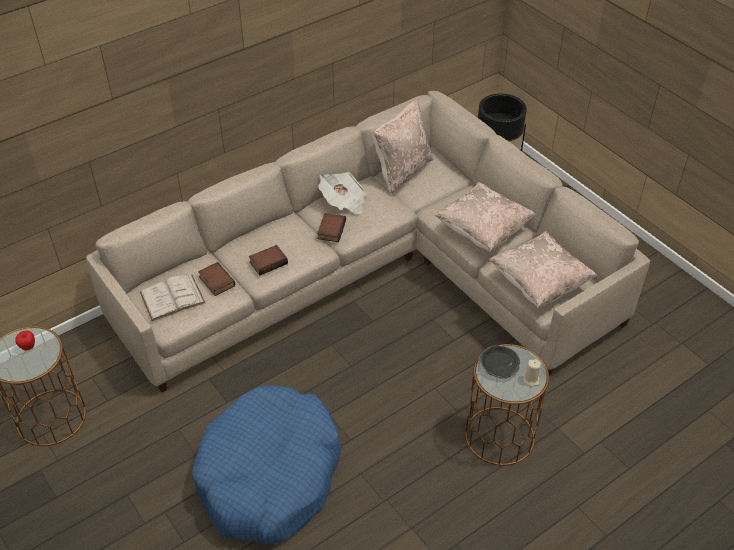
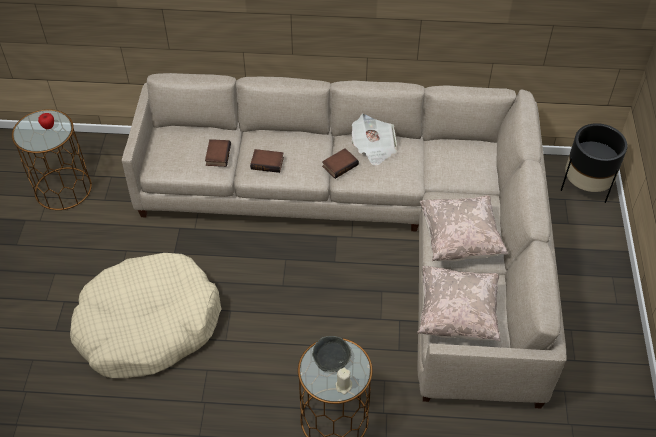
camera: 40 degrees right, 5 degrees up
white book [140,275,205,321] -> none
blue dog bed [192,385,341,543] -> beige dog bed [70,253,222,378]
beige pillow [374,101,433,193] -> none

